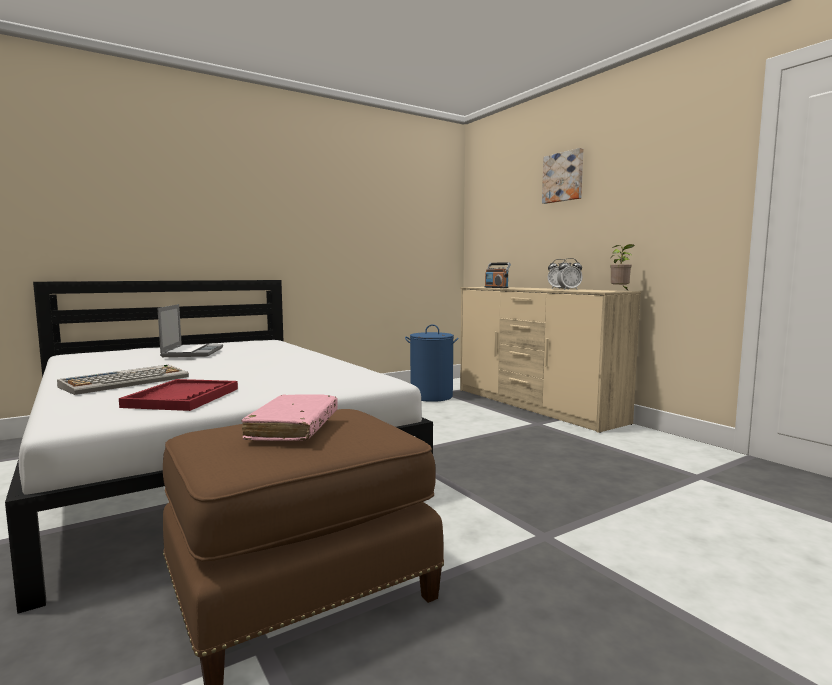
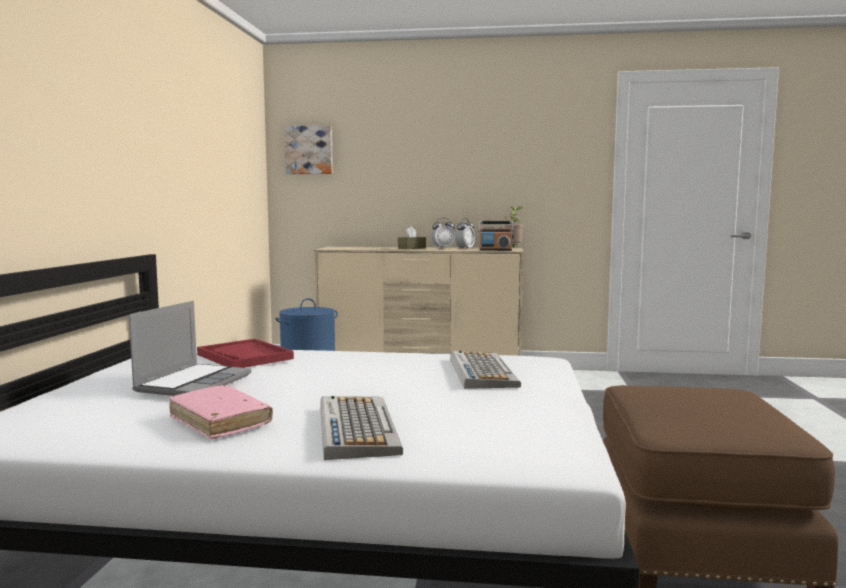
camera: 50 degrees left, 0 degrees up
red tray [119,379,238,411] -> red tray moved to [197,339,294,368]
laptop [157,304,223,357] -> laptop turned 75 degrees clockwise [129,301,251,396]
pink book [242,394,338,441] -> pink book moved to [169,385,273,439]
radio [485,262,511,288] -> radio moved to [478,221,514,251]
picture [542,148,583,204] -> picture moved to [284,125,333,174]
none -> brown tissue box [398,226,426,249]
none -> keyboard [450,351,521,389]

